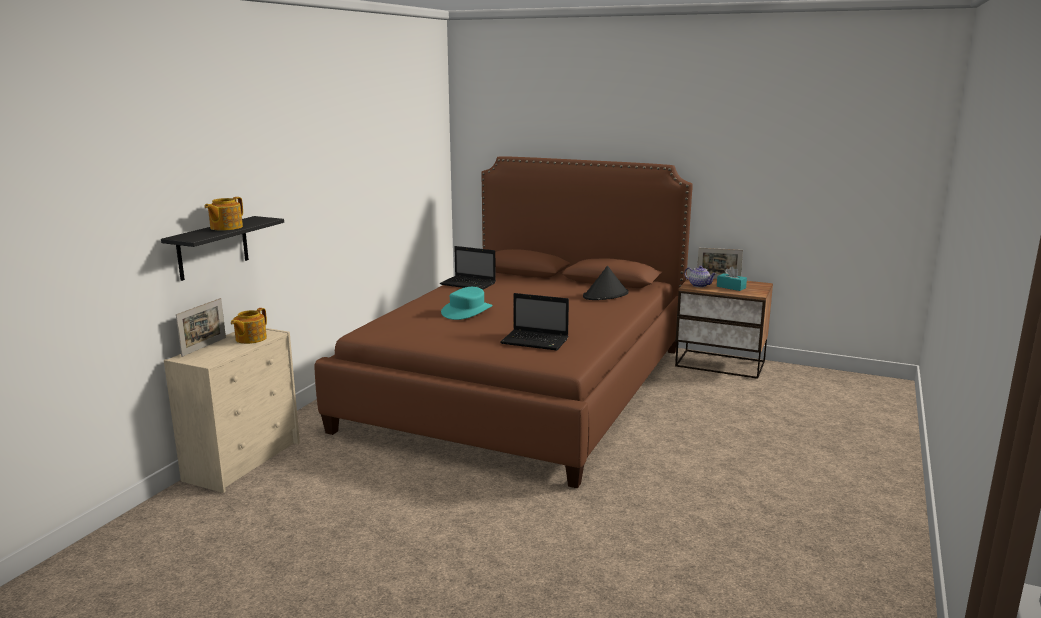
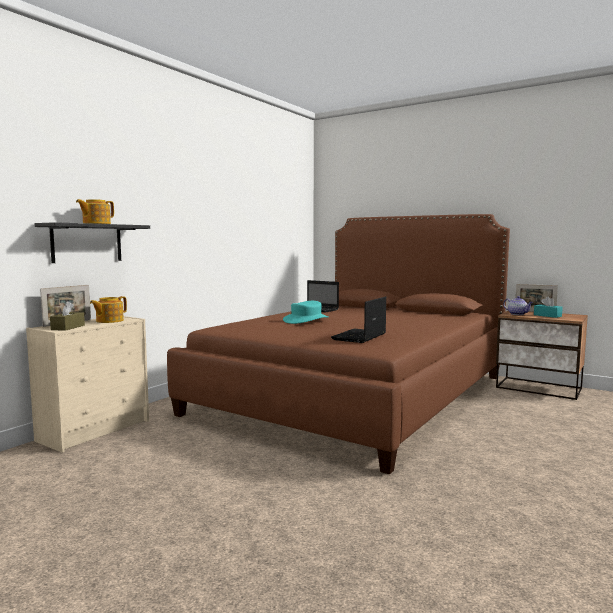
camera: 10 degrees right, 10 degrees down
laptop [500,293,569,350] -> laptop turned 90 degrees clockwise [331,297,386,343]
black hat [583,266,629,300] -> none
none -> brown tissue box [50,301,85,331]

